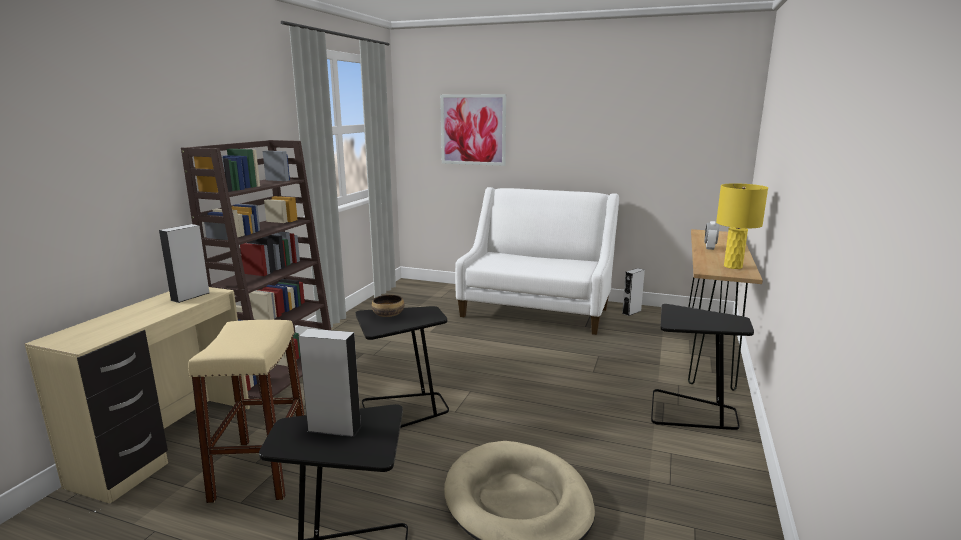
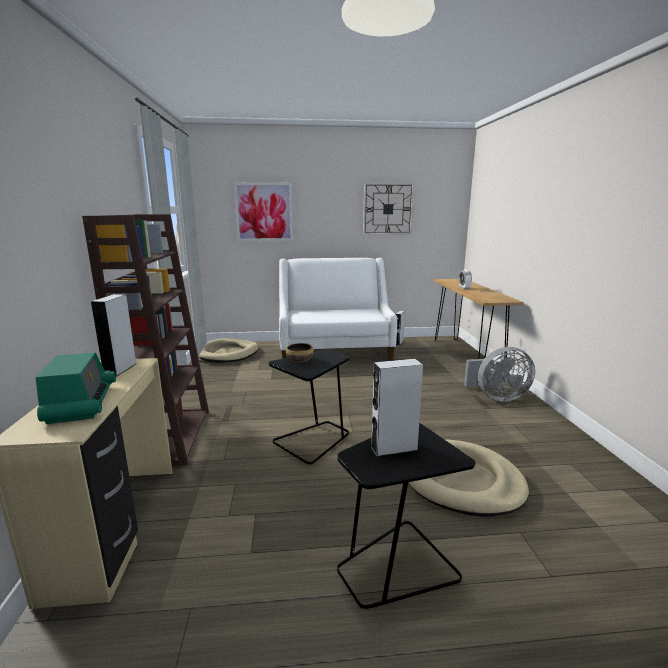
camera: 25 degrees left, 0 degrees up
beige stool [188,320,304,503] -> none
black side table [651,304,754,430] -> grey fan [464,347,535,402]
yellow table lamp [716,183,768,269] -> none
none -> radio [36,353,116,424]
none -> beige dog bed [199,338,259,363]
none -> wall clock [363,183,414,235]

